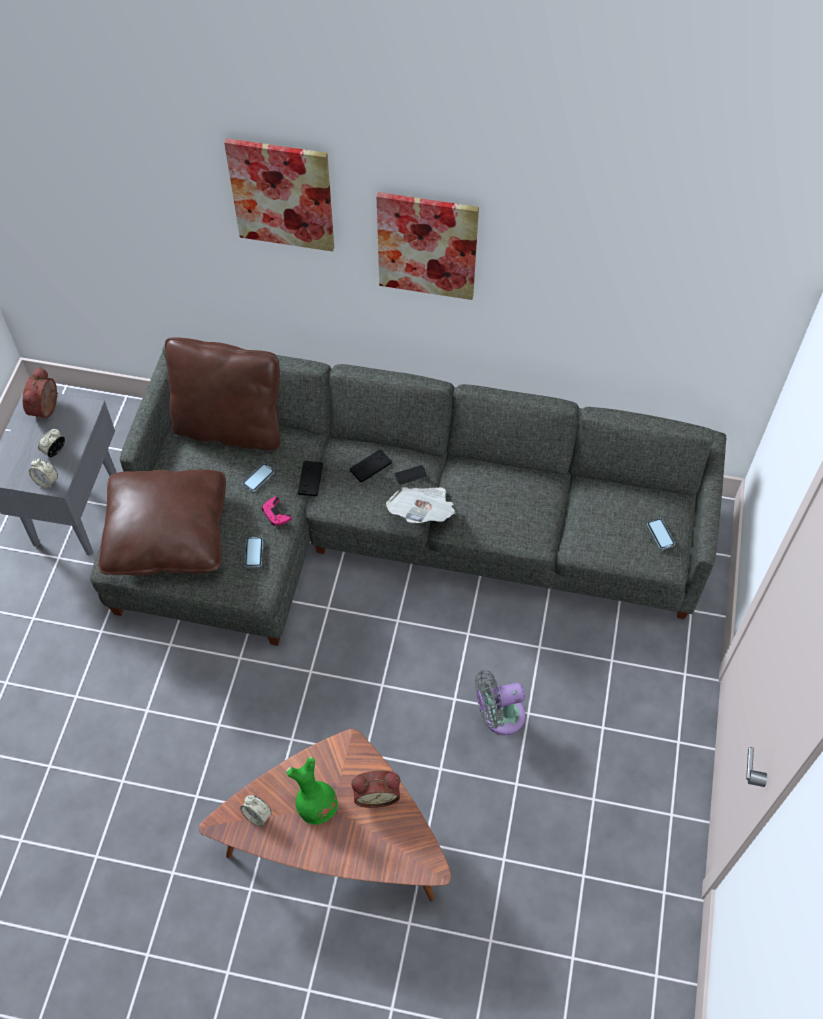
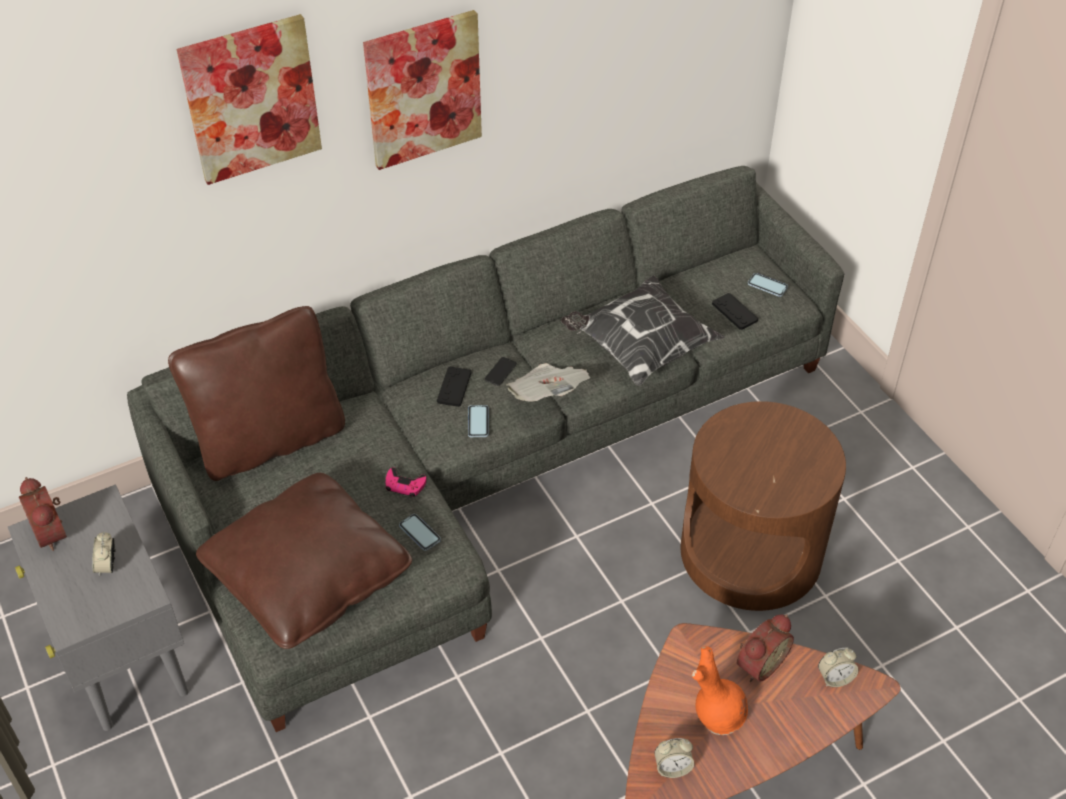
camera: 40 degrees left, 10 degrees down
alarm clock [29,458,58,488] -> alarm clock moved to [818,648,858,687]
phone [242,463,275,492] -> phone moved to [468,405,489,437]
green vase [286,757,338,825] -> orange vase [692,647,748,735]
black game controller [298,461,323,496] -> black game controller moved to [712,293,758,330]
grey fan [475,670,526,735] -> brown side table [681,401,846,611]
none -> pillow [561,275,725,386]

